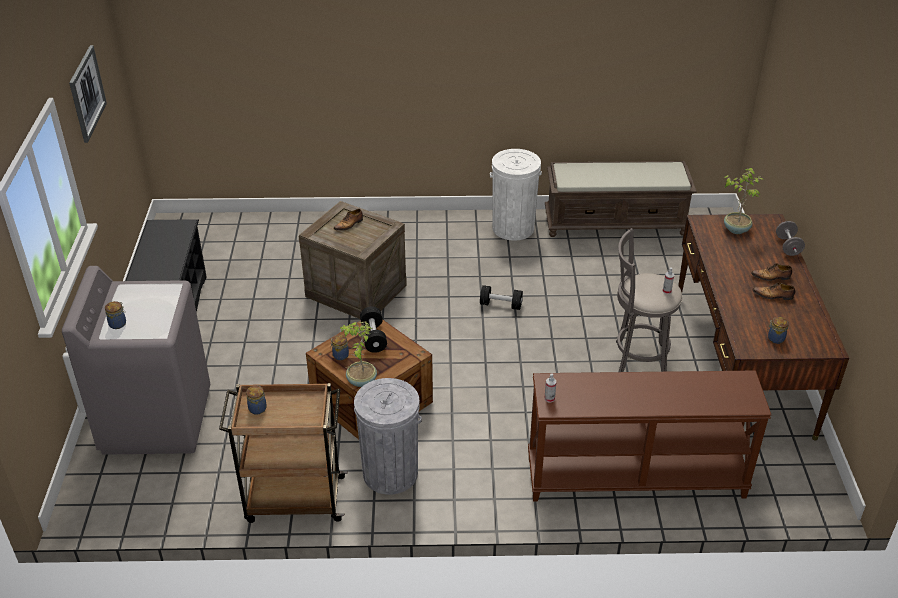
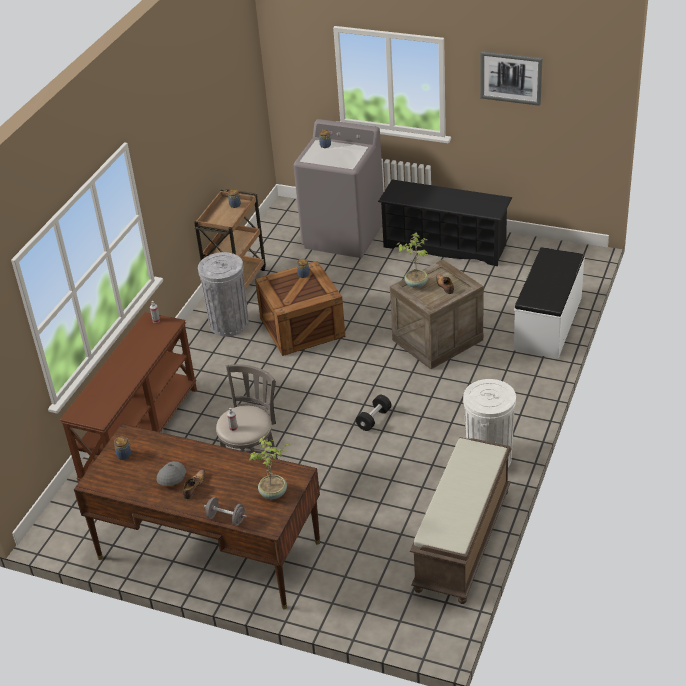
camera: 115 degrees right, 0 degrees up
potted plant [340,322,377,387] -> potted plant moved to [396,233,428,288]
black dumbbell [360,307,387,353] -> none
shoe [752,282,795,300] -> grey cap [157,461,186,486]
none -> white bench [514,247,585,359]

